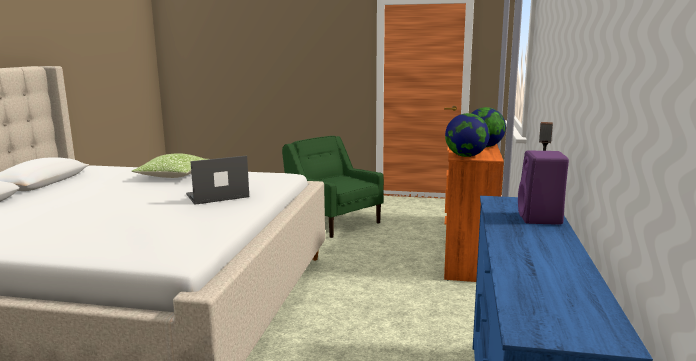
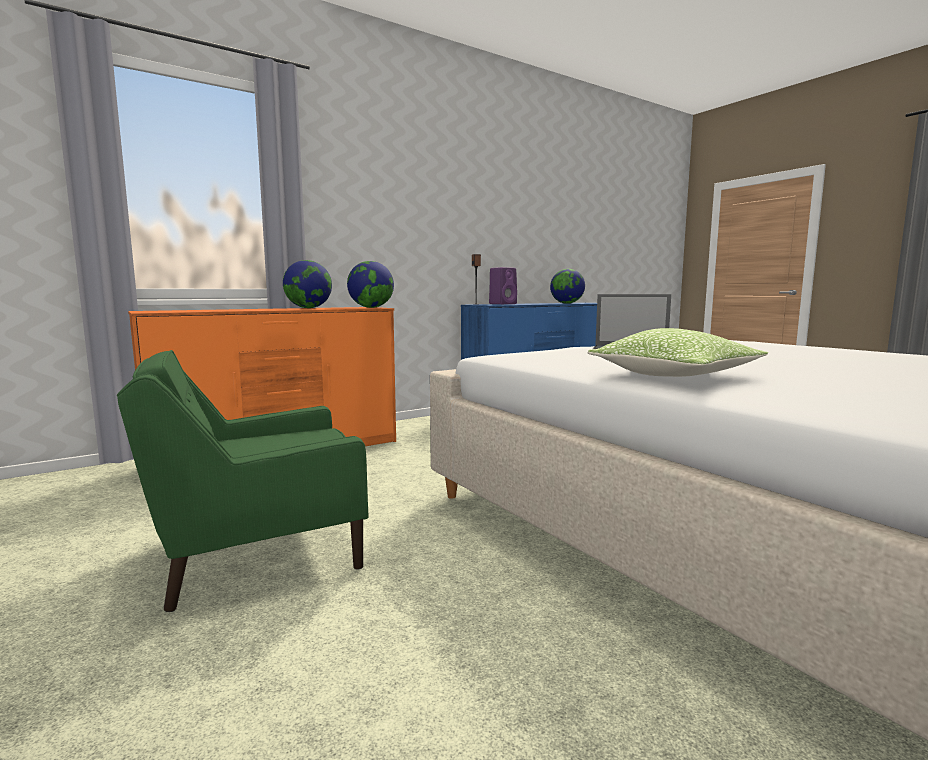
camera: 135 degrees left, 5 degrees down
green armchair [282,136,384,238] -> green armchair turned 60 degrees clockwise [117,350,369,612]
none -> globe [550,269,585,304]

